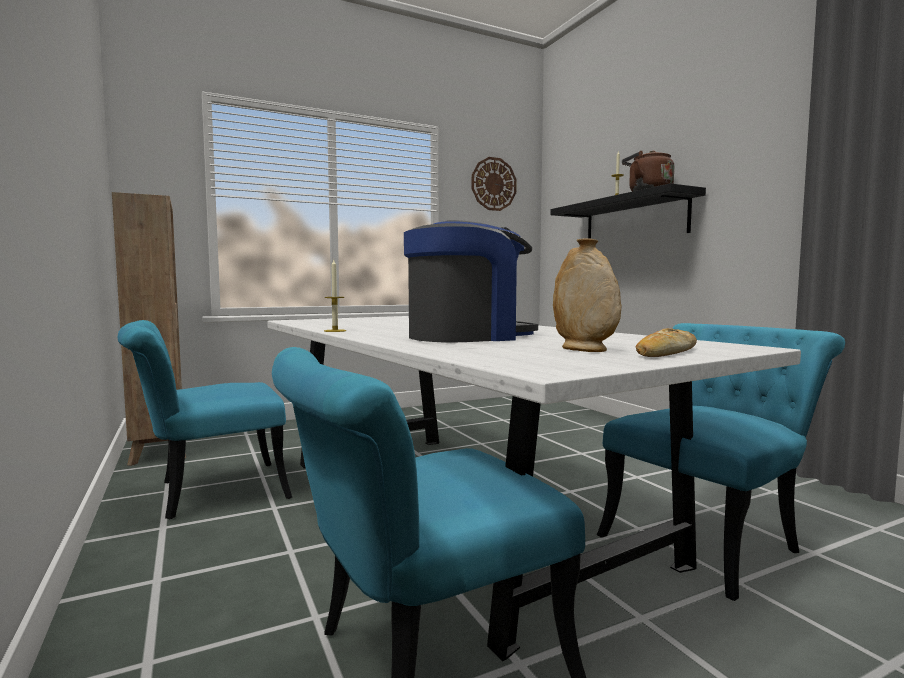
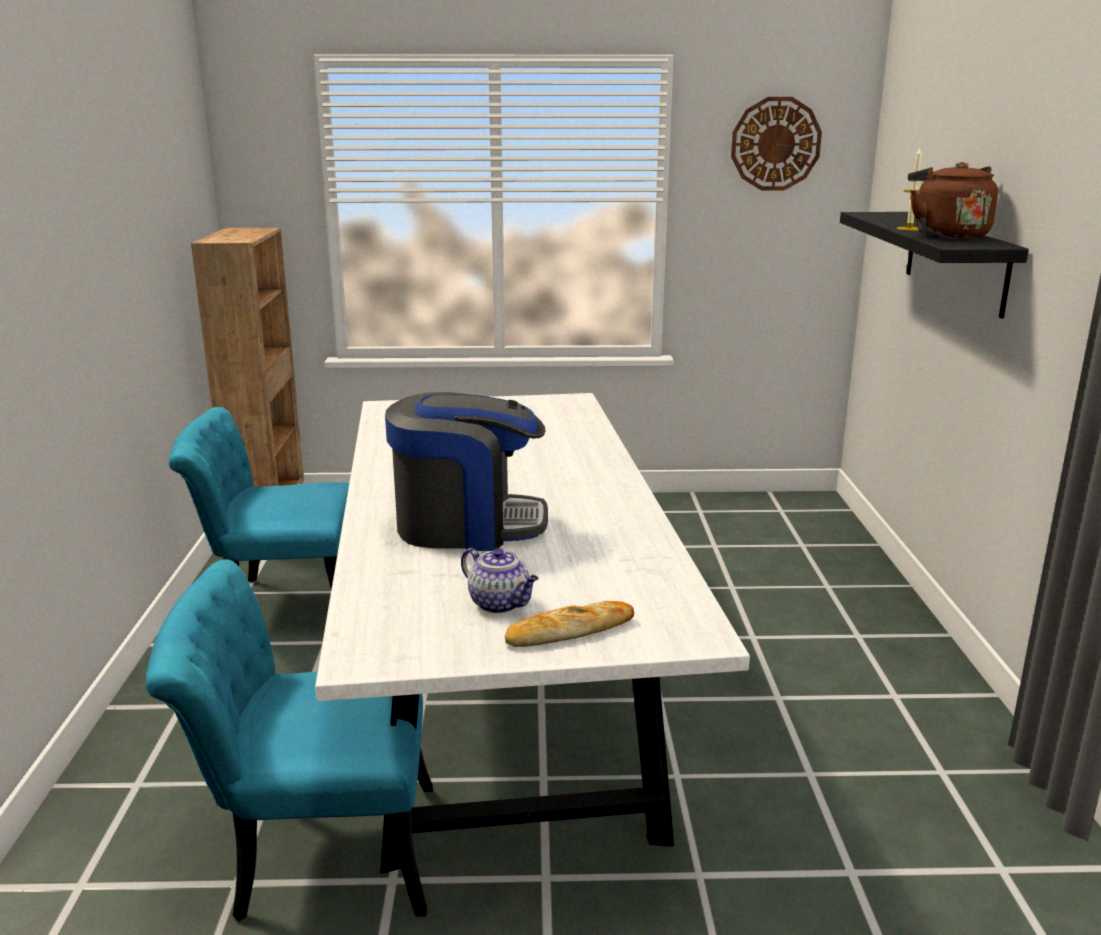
camera: 25 degrees right, 15 degrees up
candle [324,258,347,332] -> none
beige vase [553,238,621,352] -> teapot [461,548,539,614]
turquoise chair [597,323,845,601] -> none

